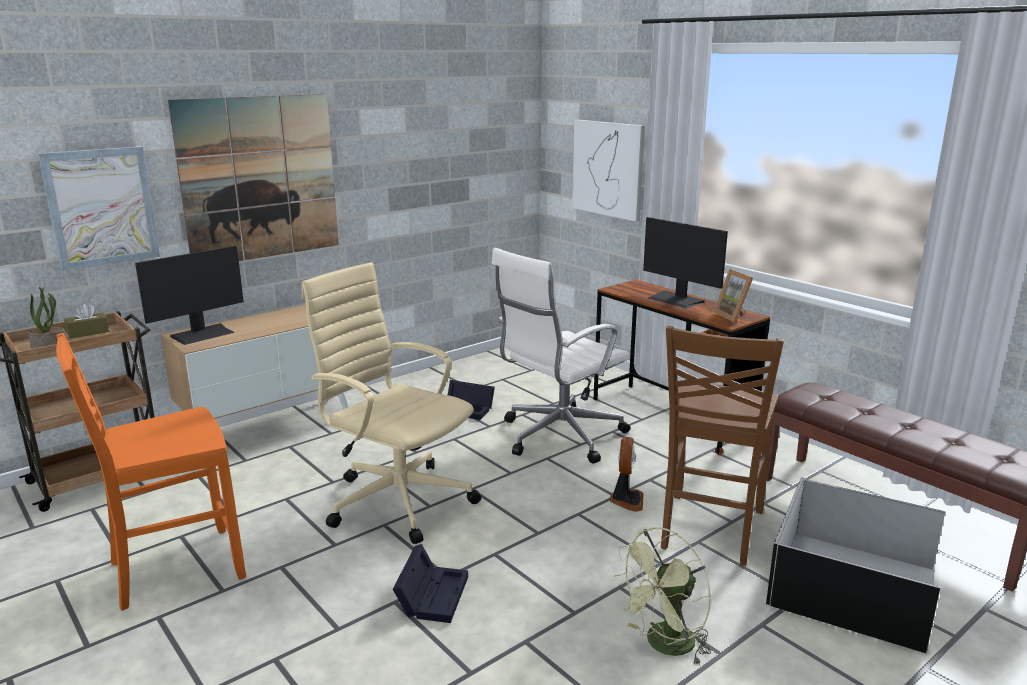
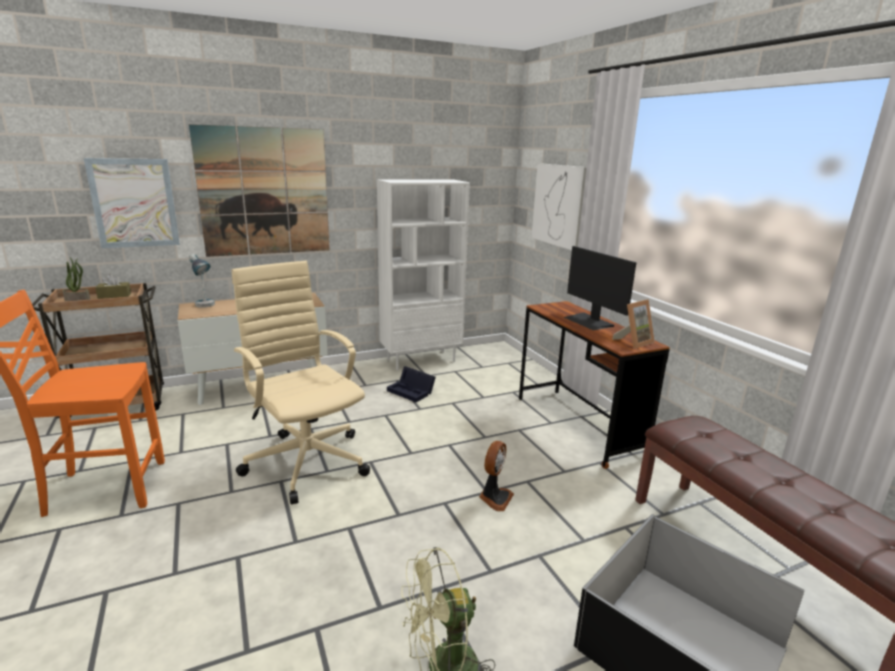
camera: 15 degrees right, 0 degrees up
monitor [135,246,244,345] -> table lamp [189,254,215,308]
black storage box [393,544,468,623] -> none
white office chair [491,248,630,464] -> none
brown chair [661,326,784,566] -> none
picture frame [714,269,753,322] -> picture frame turned 120 degrees counterclockwise [612,299,655,349]
none -> white bookcase [377,179,470,370]

